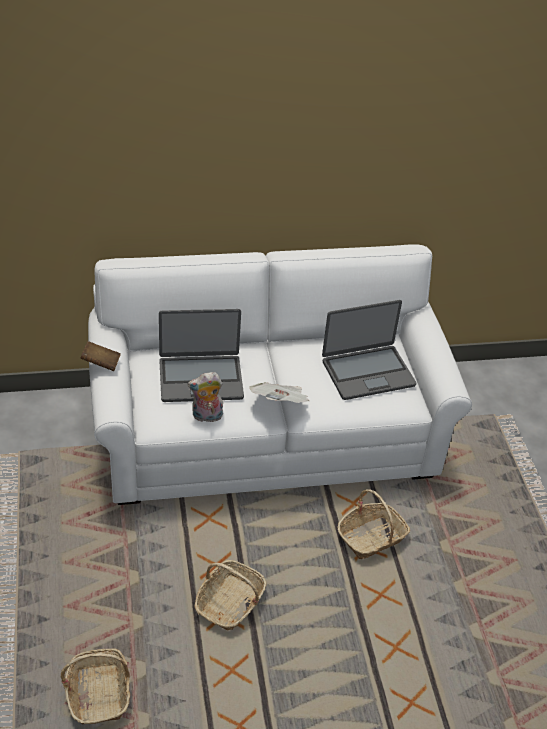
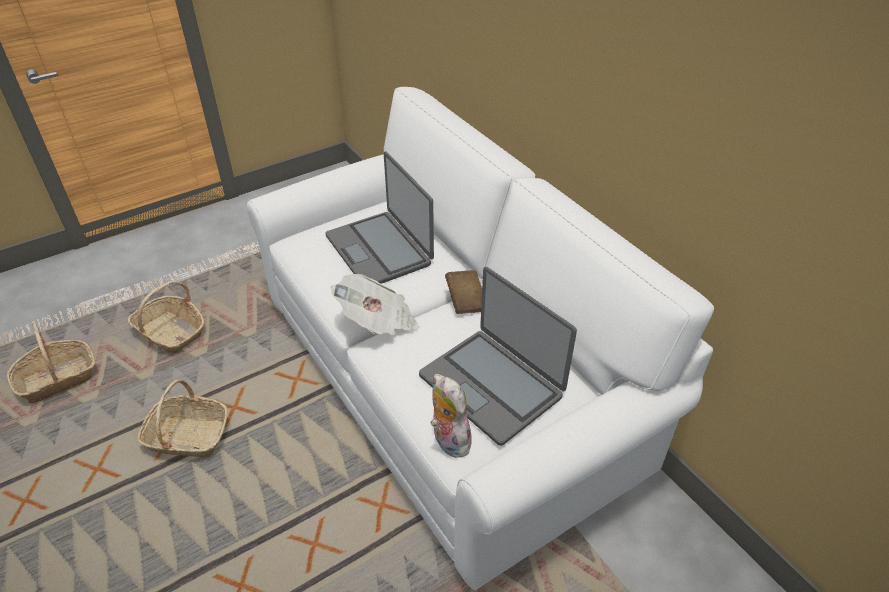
camera: 70 degrees right, 0 degrees up
brown book [80,341,121,371] -> brown book moved to [445,270,482,314]
plush toy [187,372,223,422] -> plush toy moved to [431,374,472,458]
basket [337,489,410,559] -> basket moved to [127,281,204,353]

